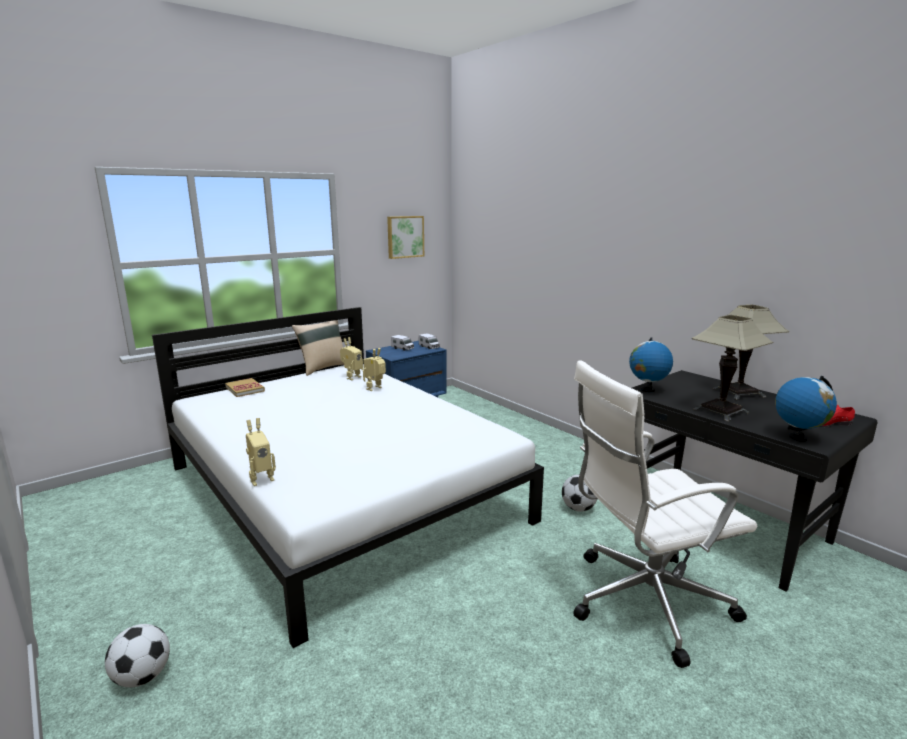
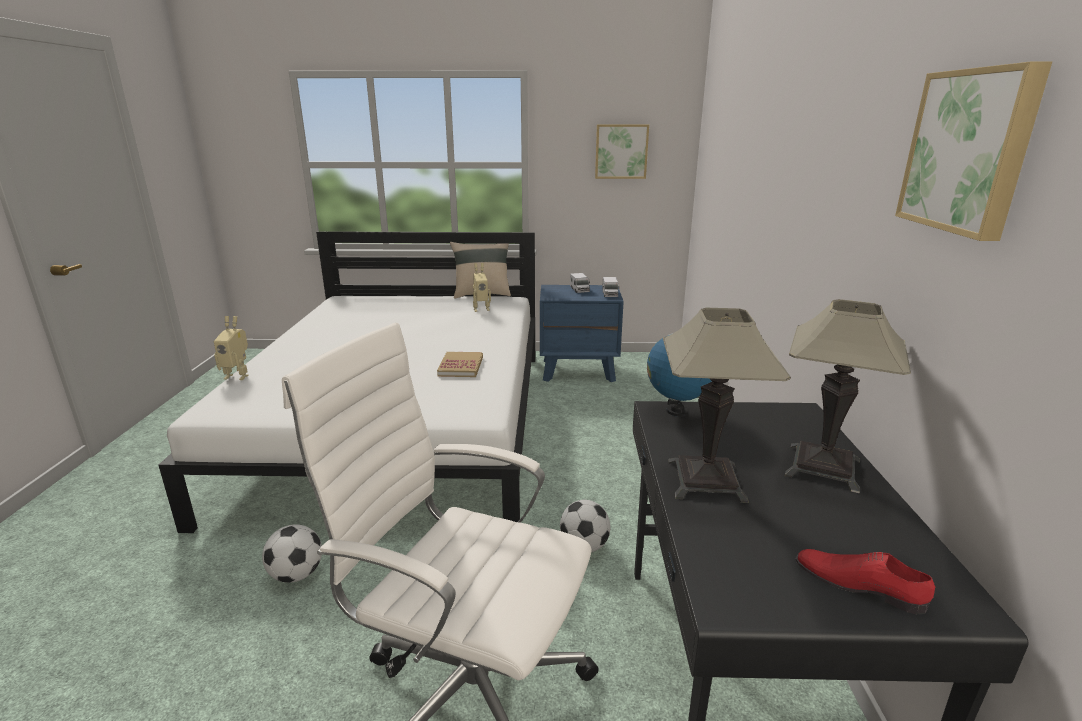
camera: 40 degrees right, 5 degrees up
football [105,624,170,687] -> football moved to [262,524,322,583]
book [225,378,265,397] -> book moved to [437,352,483,377]
toy robot [363,348,386,391] -> none
globe [775,376,837,442] -> none
none -> picture [895,62,1052,241]

